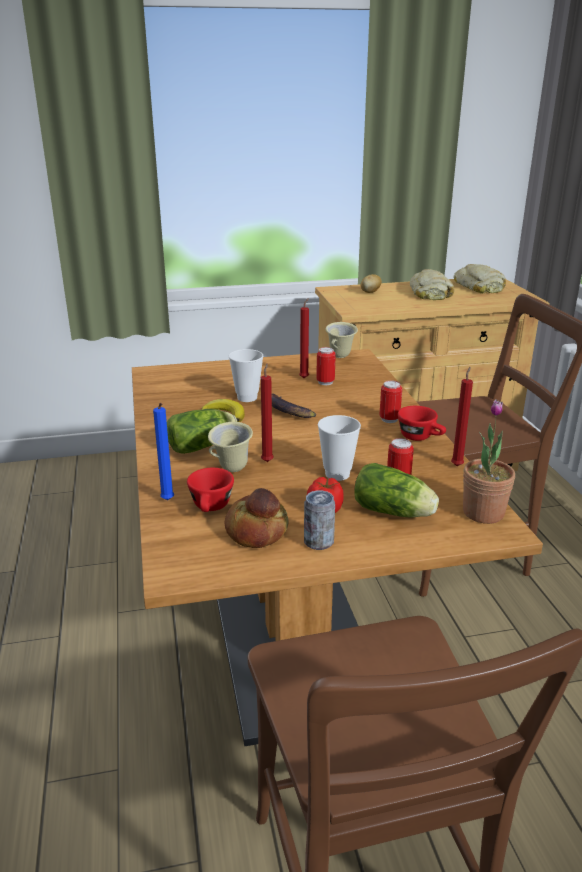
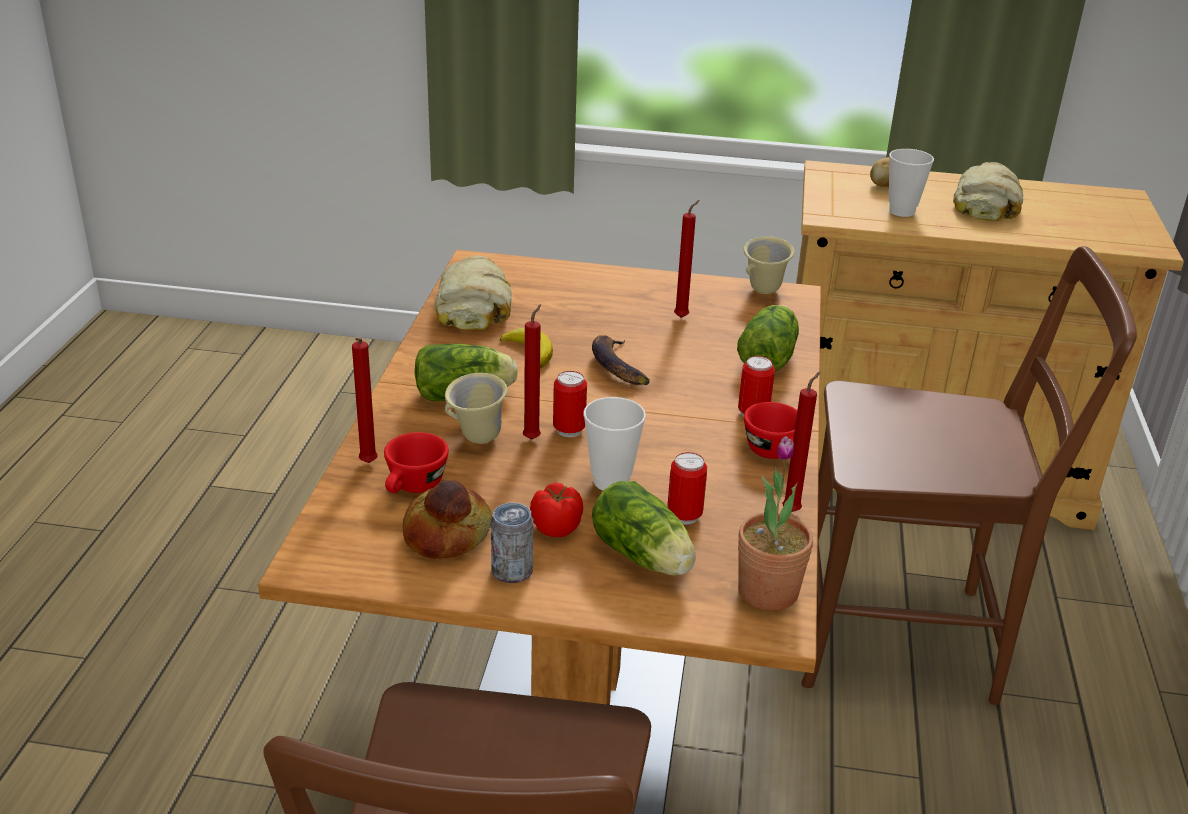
camera: 20 degrees right, 5 degrees up
blue candle [153,403,174,500] -> red candle [352,338,378,463]
cup [229,349,263,402] -> cup moved to [889,149,934,217]
can [316,347,336,385] -> can moved to [553,371,587,437]
bread [454,264,506,293] -> bread moved to [435,256,512,330]
none -> lettuce [737,305,799,372]

